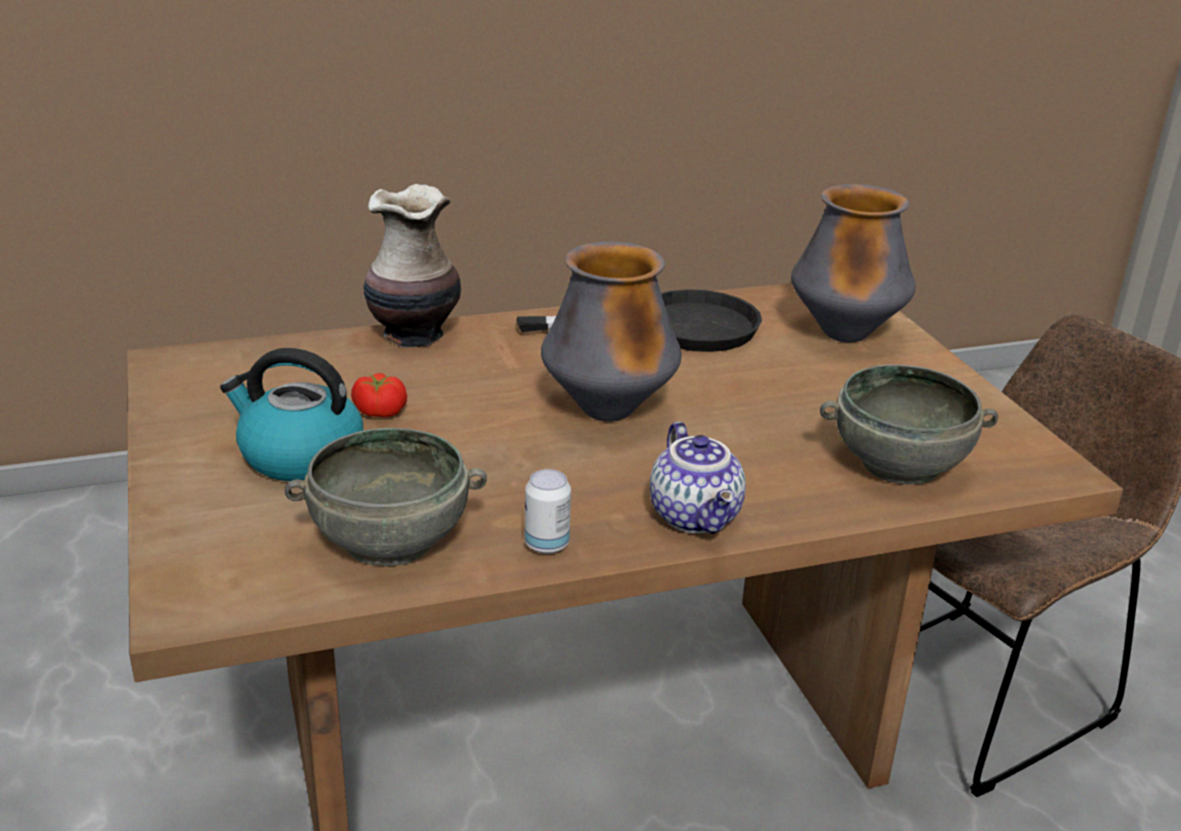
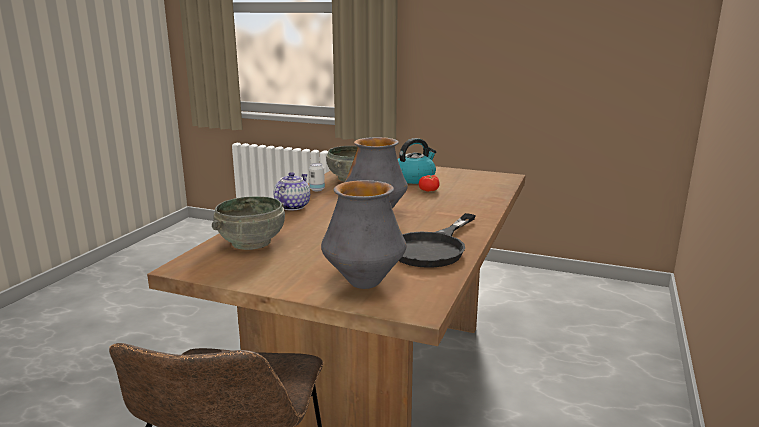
camera: 130 degrees right, 10 degrees down
vase [363,184,461,348] -> none
teapot [650,422,746,534] -> teapot turned 90 degrees clockwise [274,172,310,210]

